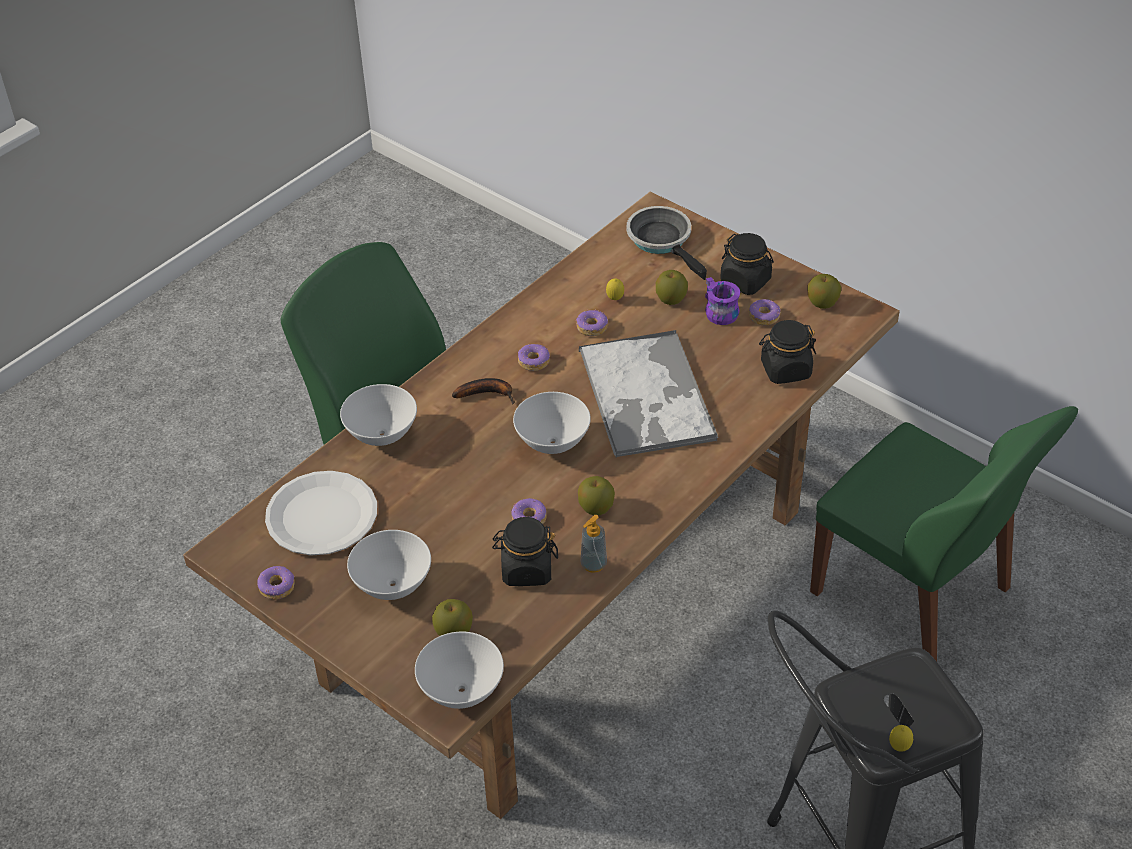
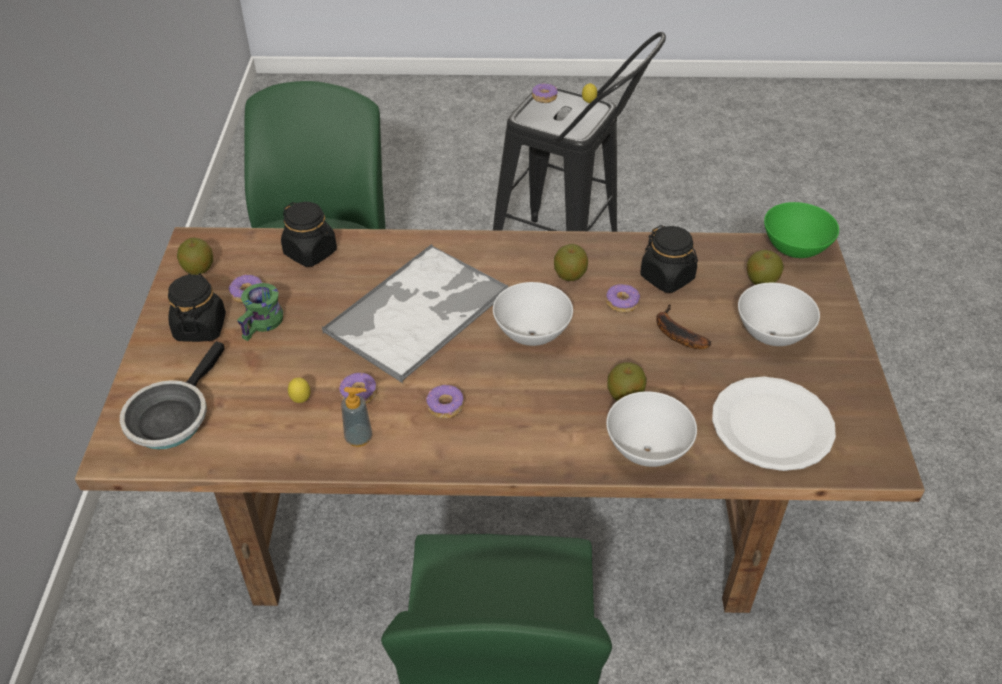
camera: 130 degrees left, 0 degrees up
donut [257,566,295,600] -> donut moved to [532,83,558,103]
white bowl [415,631,504,709] -> green bowl [764,202,839,258]
banana [452,378,515,404] -> banana moved to [656,304,711,349]
soap dispenser [580,515,607,573] -> soap dispenser moved to [341,387,372,447]
apple [656,270,688,305] -> apple moved to [607,362,647,401]
purple mug [705,277,740,325] -> green mug [237,283,283,341]

